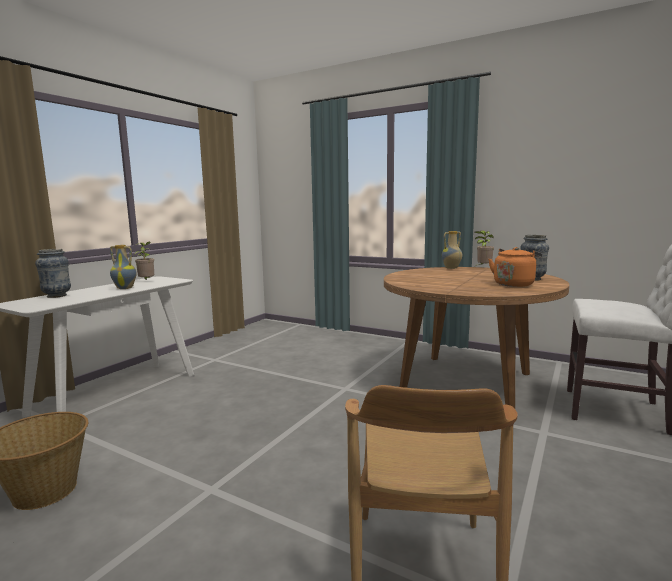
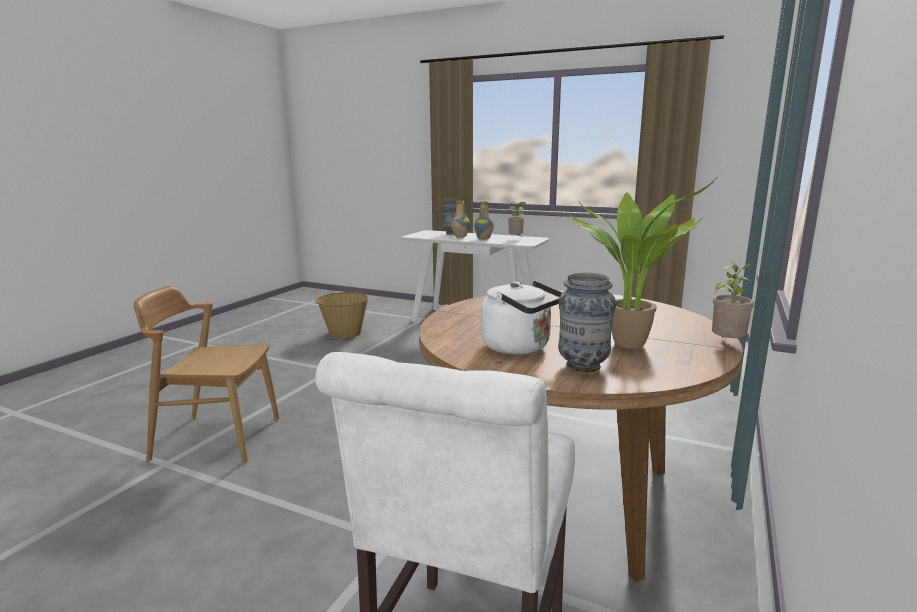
camera: 85 degrees right, 5 degrees up
vase [442,231,462,269] -> vase moved to [451,200,470,238]
orange kettle [488,247,542,287] -> white kettle [481,281,563,355]
none -> potted plant [570,175,719,349]

